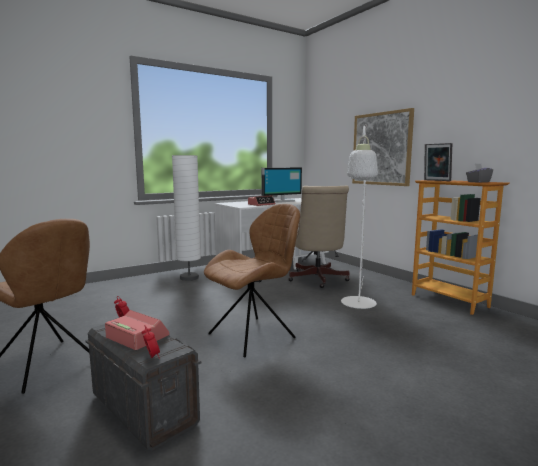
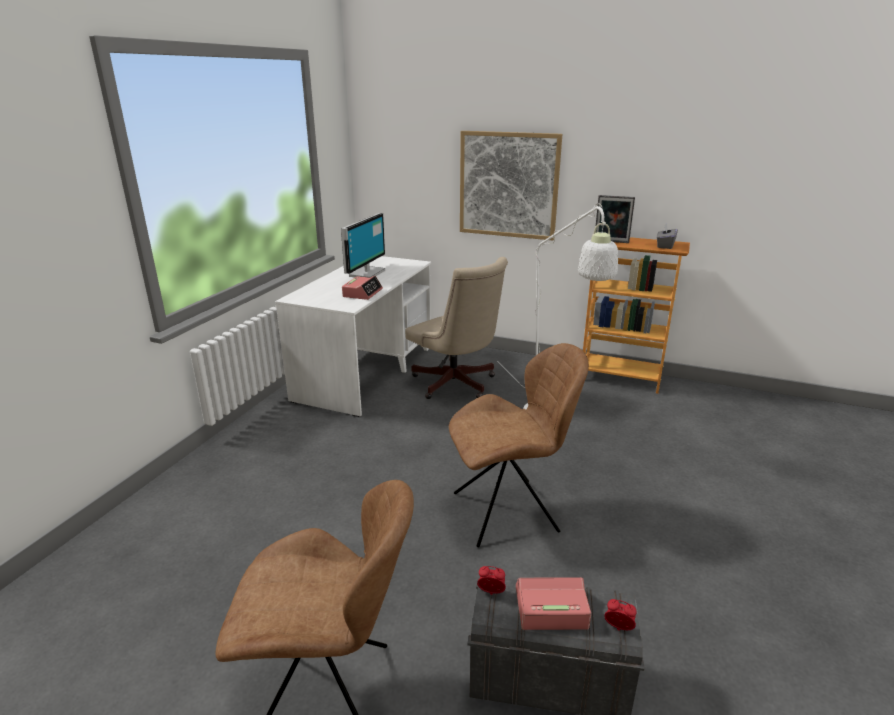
camera: 35 degrees left, 15 degrees up
white floor lamp [172,155,201,281] -> none
brown chair [204,204,300,357] -> brown chair turned 60 degrees clockwise [449,343,589,548]

